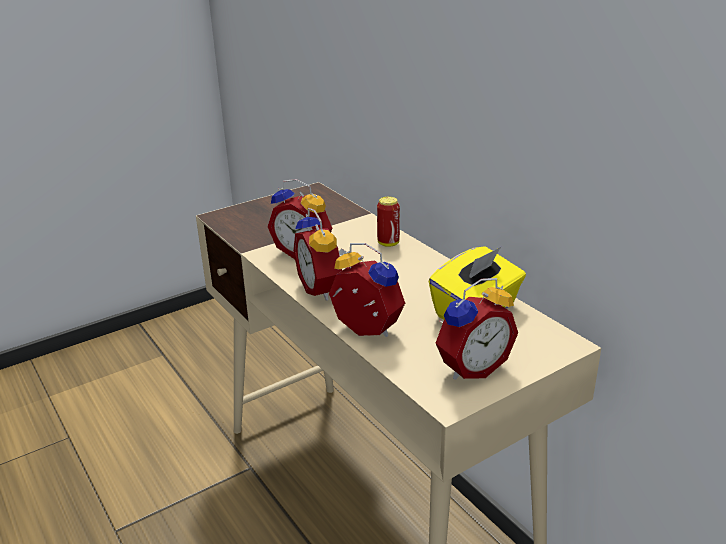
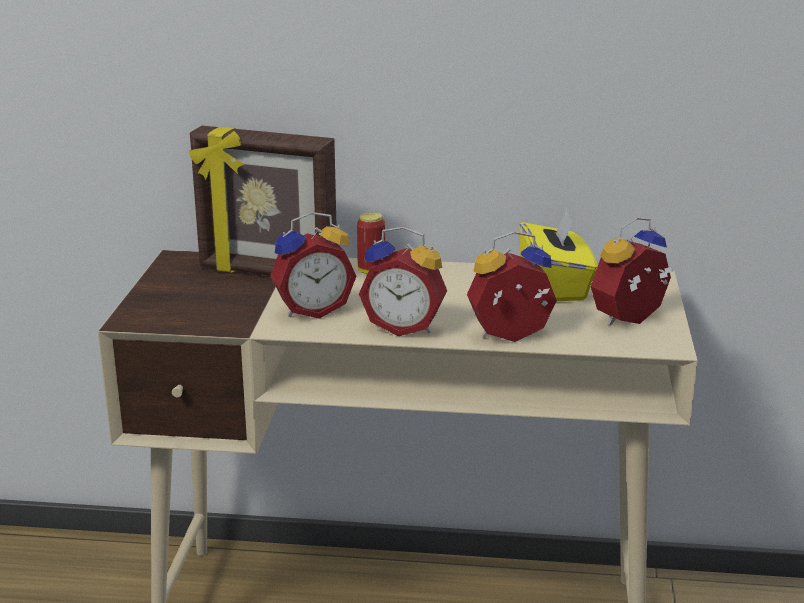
camera: 50 degrees left, 5 degrees down
alarm clock [436,278,518,380] -> alarm clock turned 135 degrees counterclockwise [591,217,672,326]
none -> picture frame [189,126,337,276]

